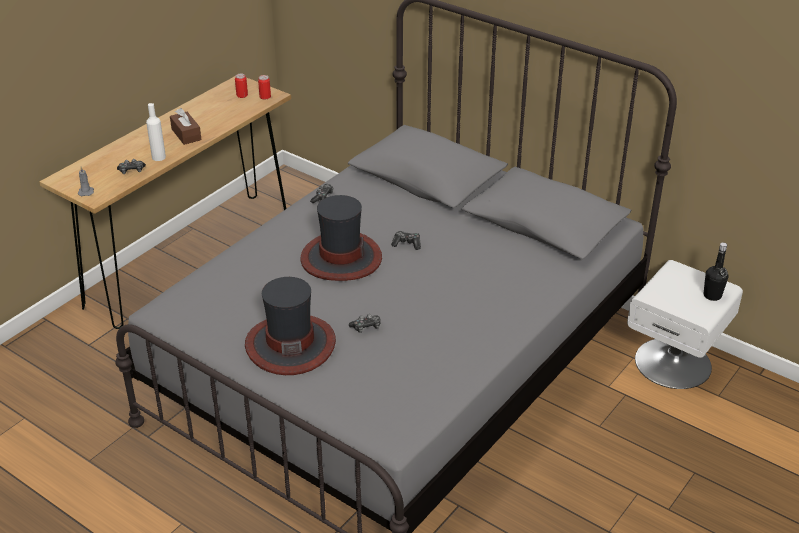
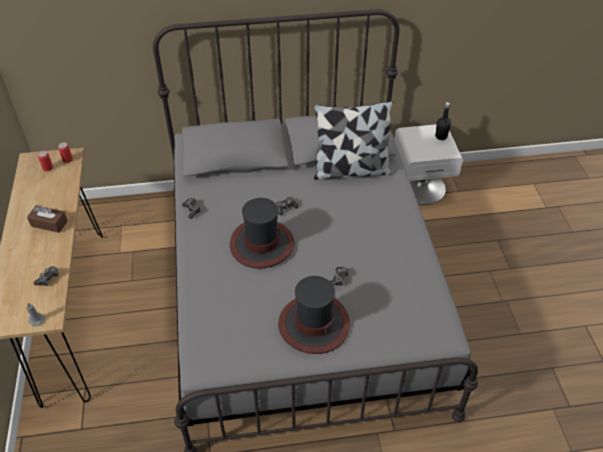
camera: 45 degrees left, 10 degrees up
white bottle [146,103,166,161] -> none
none -> pillow [314,101,393,180]

